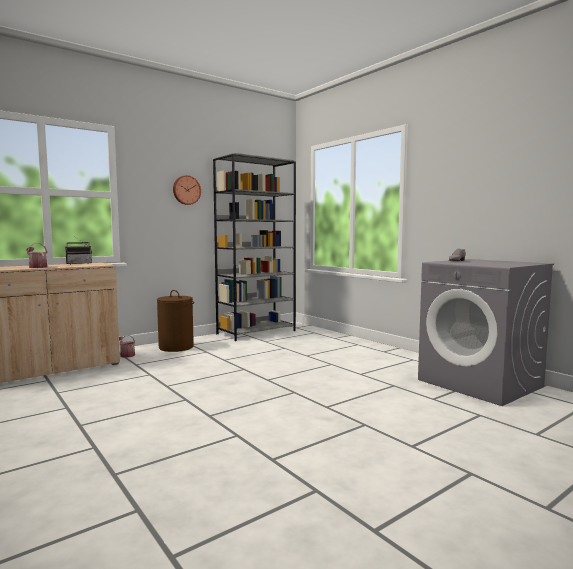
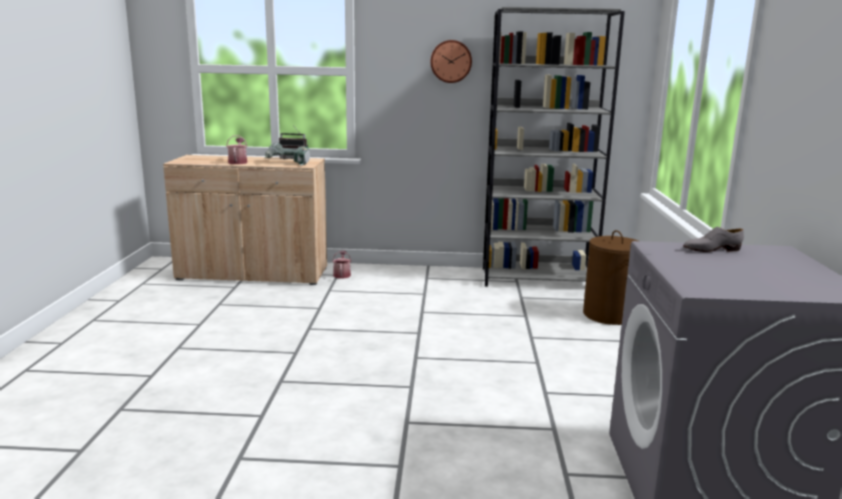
camera: 40 degrees right, 10 degrees up
brown laundry basket [157,290,194,352] -> brown laundry basket moved to [583,230,638,325]
none -> power drill [265,142,310,166]

